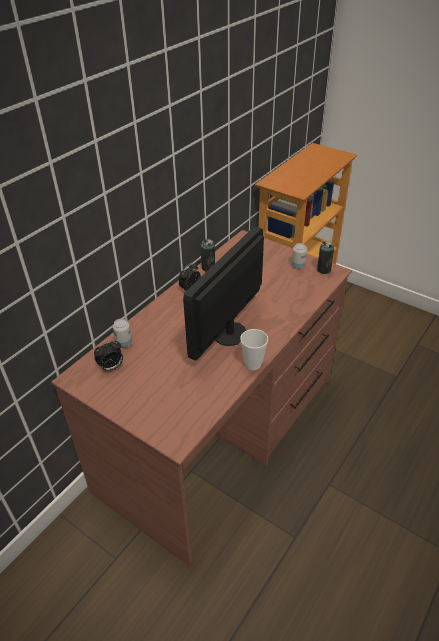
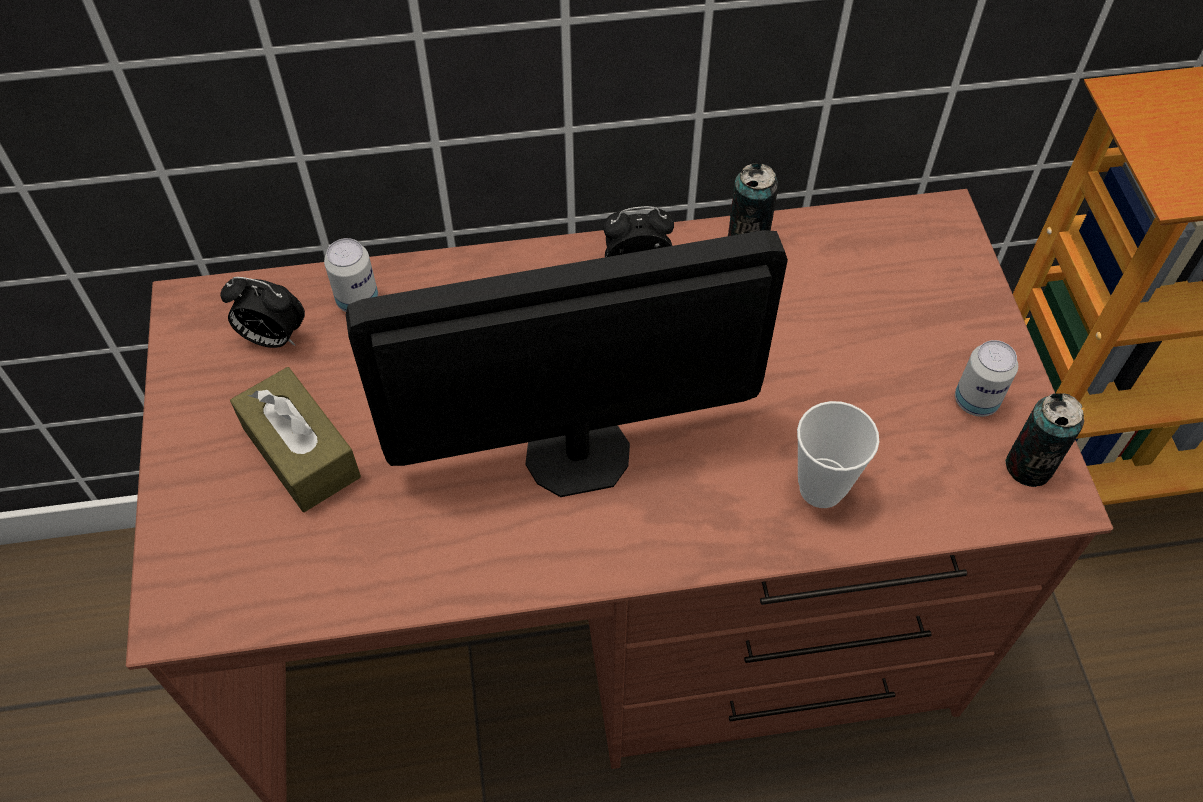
camera: 45 degrees right, 15 degrees up
cup [240,329,268,370] -> cup moved to [797,401,879,508]
none -> brown tissue box [230,367,361,512]

